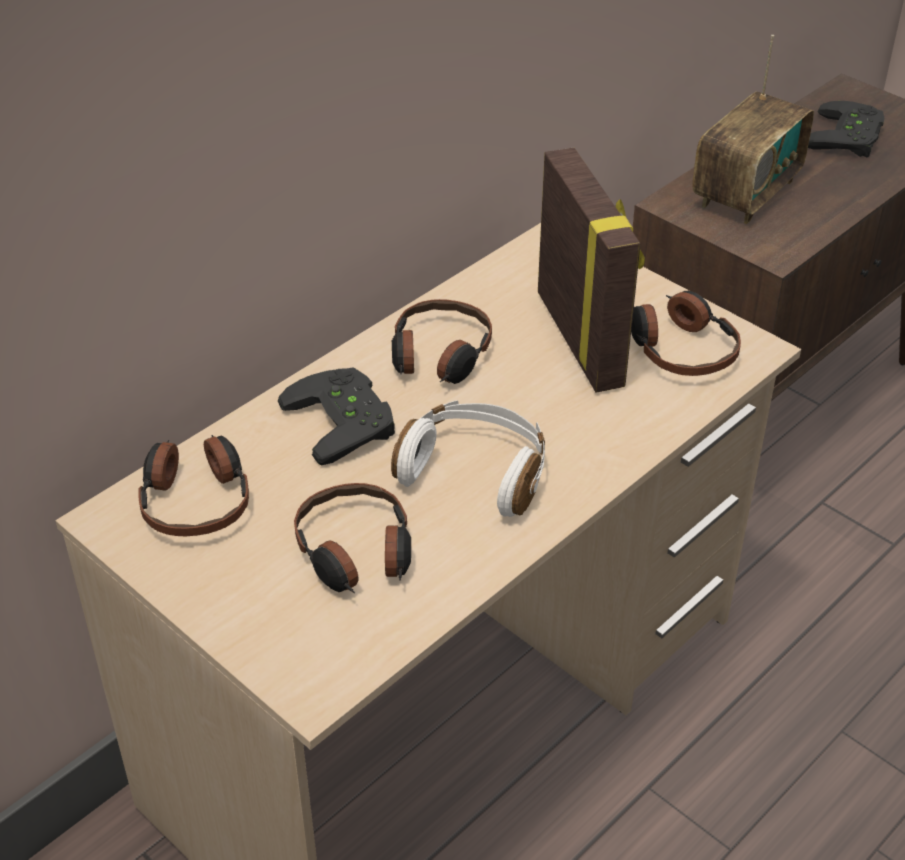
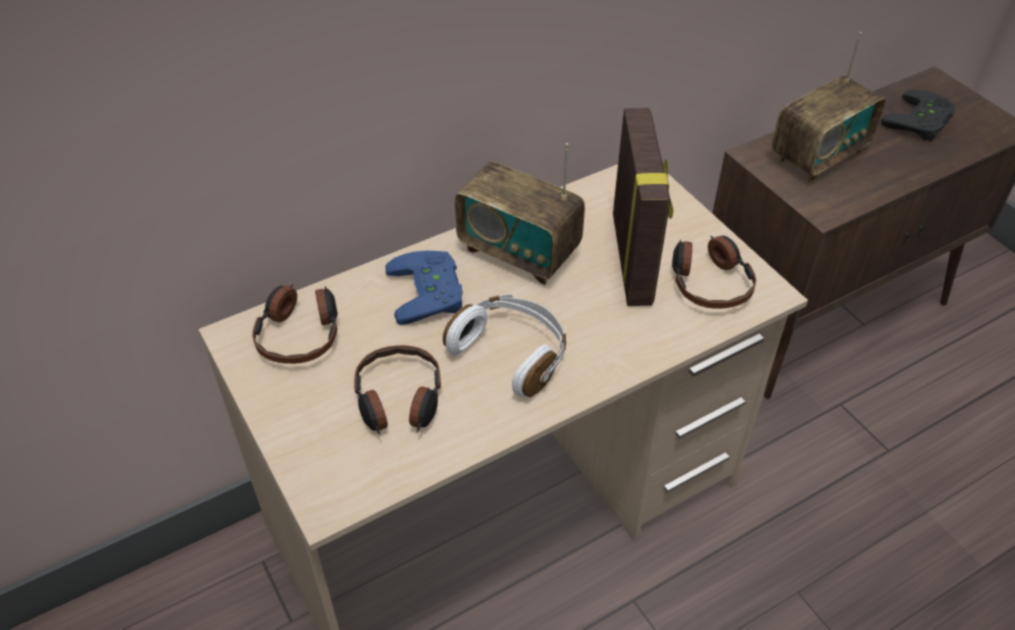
camera: 15 degrees right, 5 degrees up
black game controller [278,367,395,466] -> blue game controller [385,251,462,325]
headphones [392,299,492,384] -> radio [455,143,585,285]

